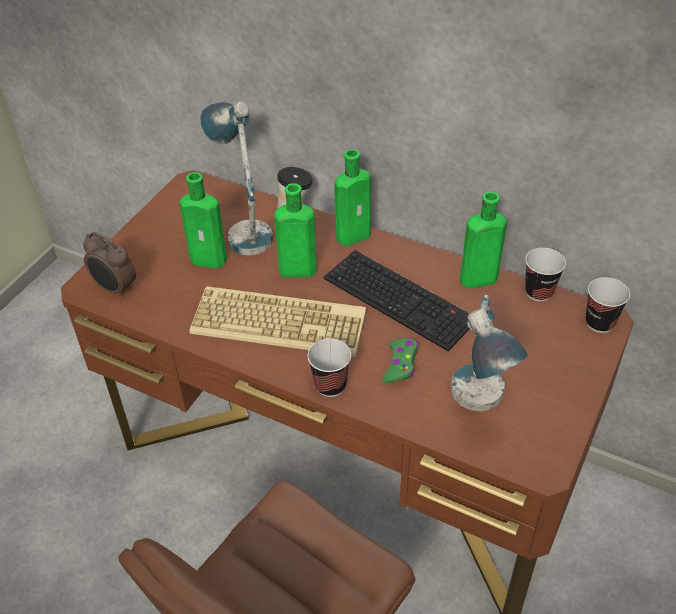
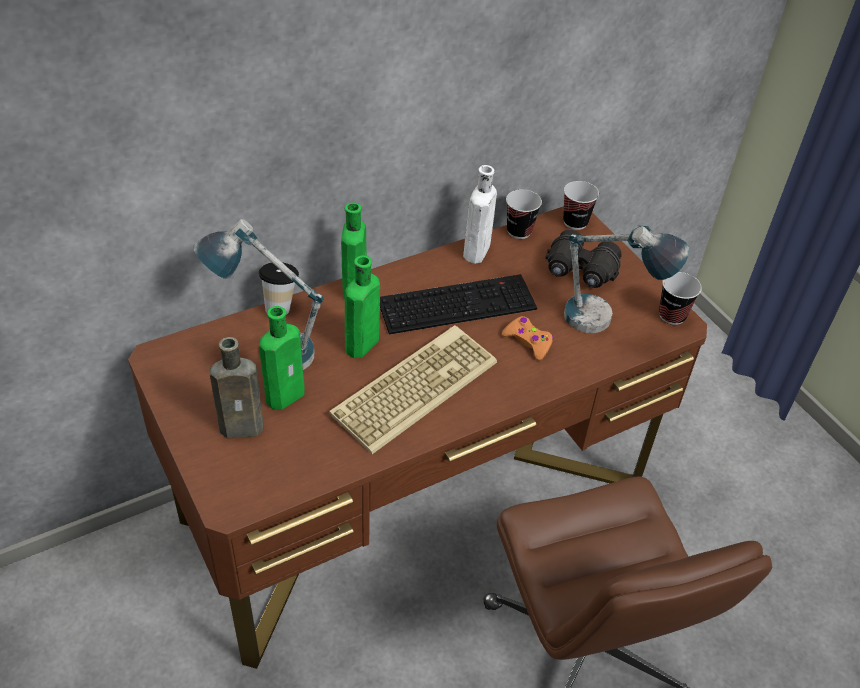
camera: 60 degrees left, 0 degrees up
alarm clock [83,232,136,298] -> none
cup [307,339,351,397] -> cup moved to [659,272,702,325]
green game controller [383,339,418,383] -> orange game controller [502,316,554,361]
green bottle [460,191,507,288] -> white bottle [463,165,497,264]
none -> brown bottle [210,337,263,438]
none -> black binoculars [545,230,622,288]

